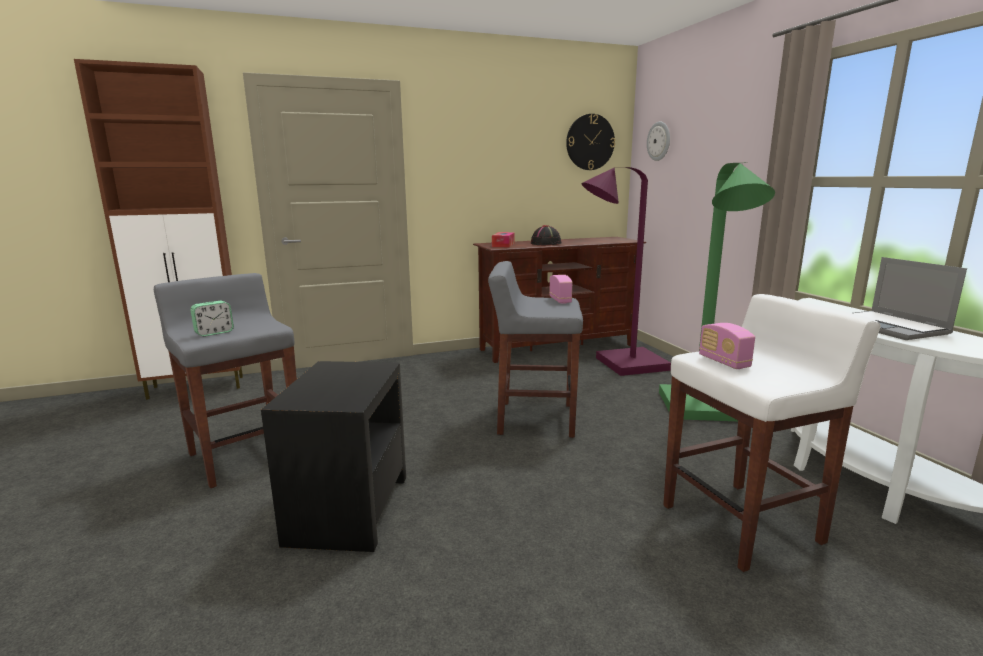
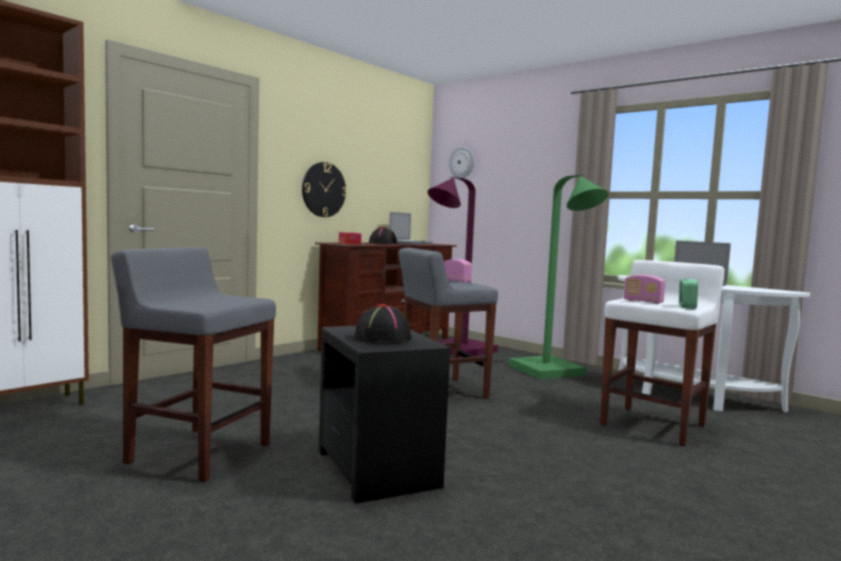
camera: 30 degrees left, 10 degrees down
alarm clock [190,301,234,337] -> alarm clock moved to [679,279,698,309]
wall clock [566,114,615,170] -> wall clock moved to [302,162,347,217]
none -> black hat [354,304,412,343]
none -> laptop [389,212,433,245]

